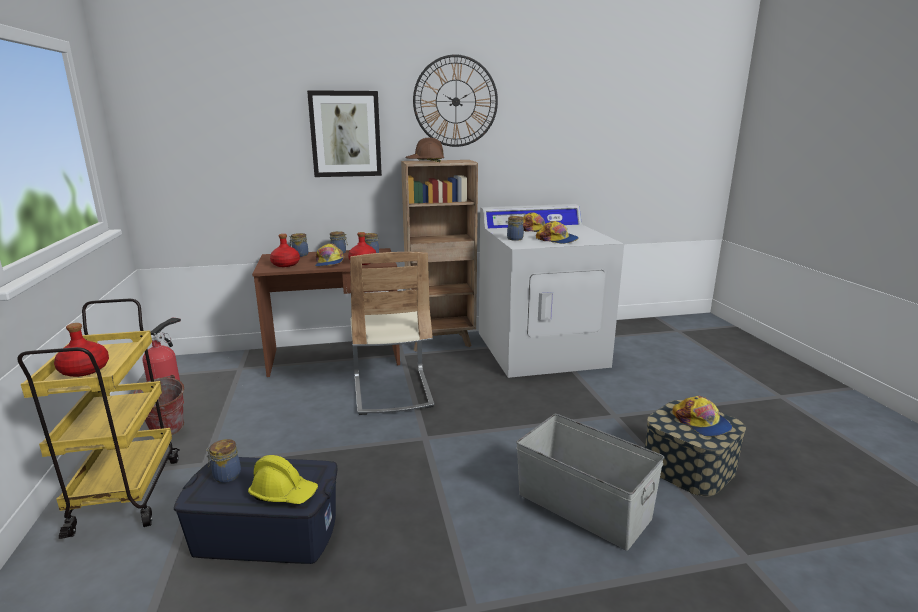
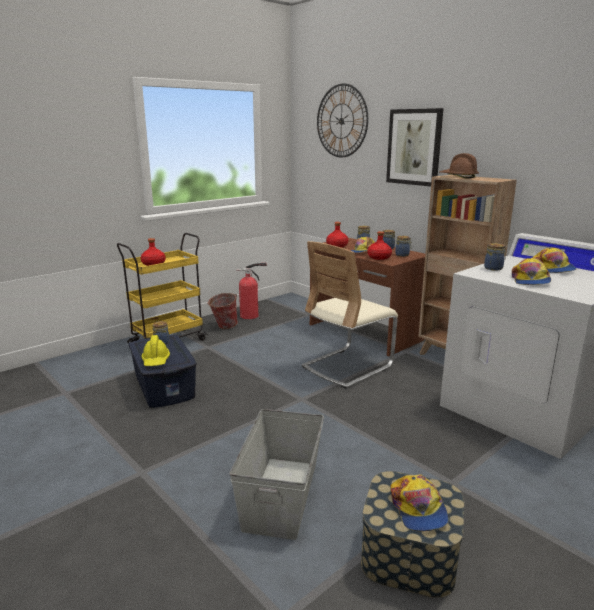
camera: 60 degrees right, 0 degrees up
wall clock [413,54,498,147] -> wall clock moved to [317,84,368,158]
cap [672,396,732,437] -> cap turned 45 degrees counterclockwise [391,475,449,532]

